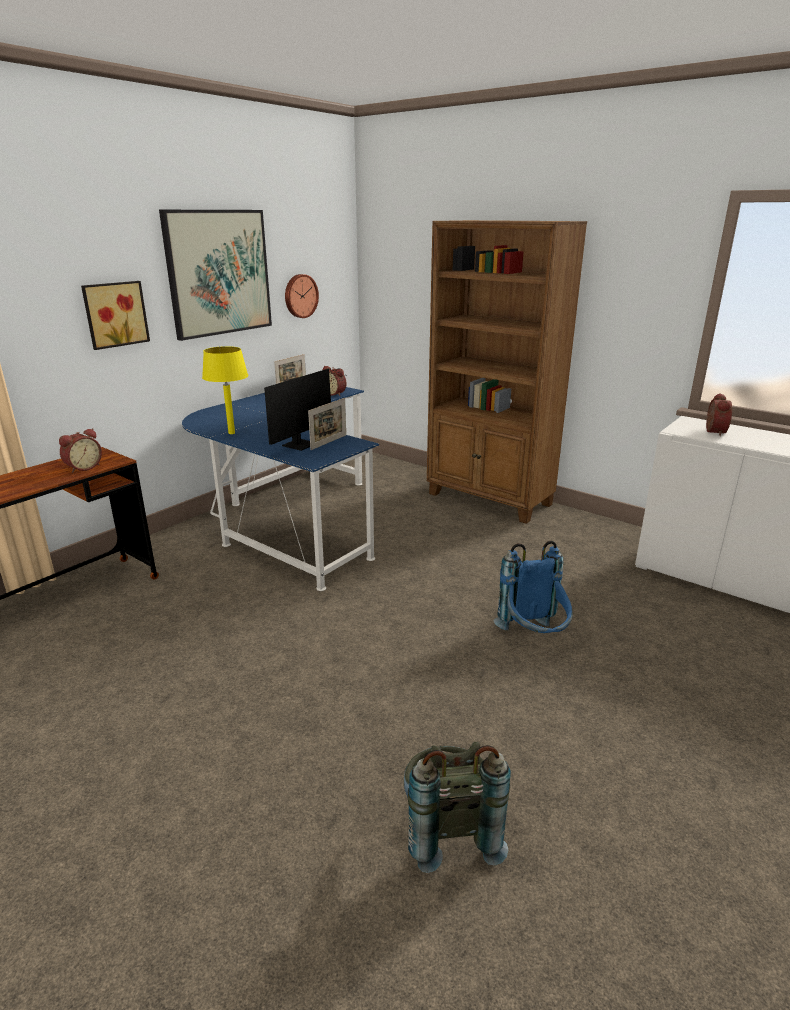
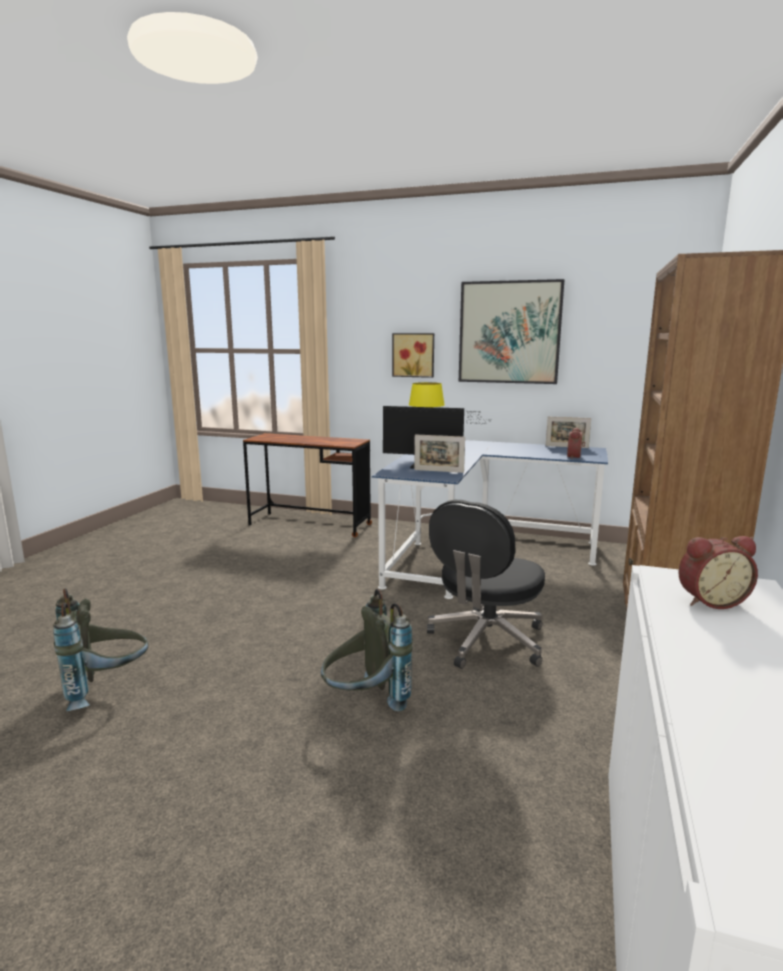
camera: 70 degrees right, 10 degrees down
alarm clock [59,428,102,473] -> none
wall clock [285,274,319,318] -> none
blue backpack [493,541,573,633] -> grey backpack [321,589,413,711]
none -> black office chair [427,500,545,669]

